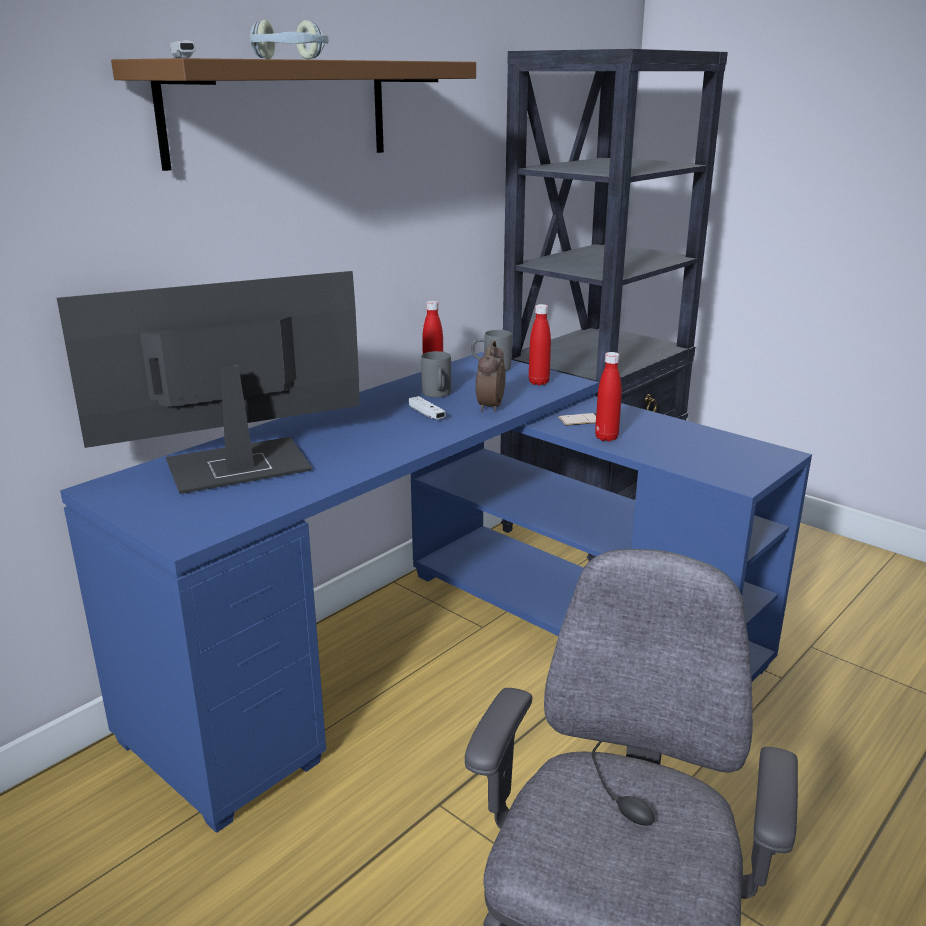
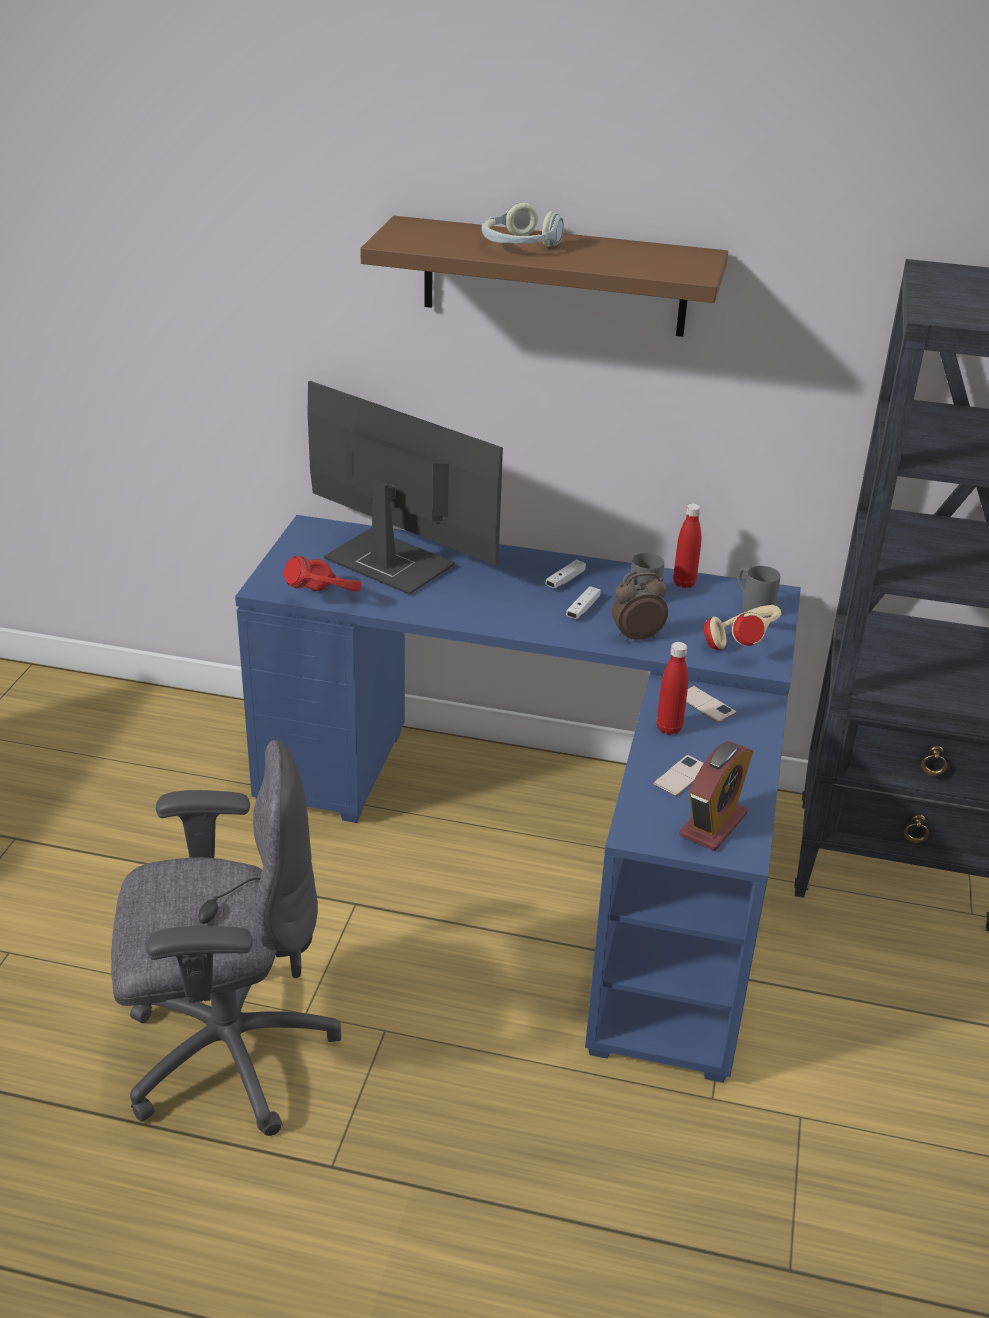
camera: 60 degrees right, 10 degrees up
white game controller [170,40,196,58] -> white game controller moved to [545,559,586,588]
red bottle [529,304,551,385] -> beige headphones [704,605,782,650]
none -> red headphones [284,556,362,592]
none -> phone [653,755,704,796]
none -> alarm clock [679,741,753,851]

